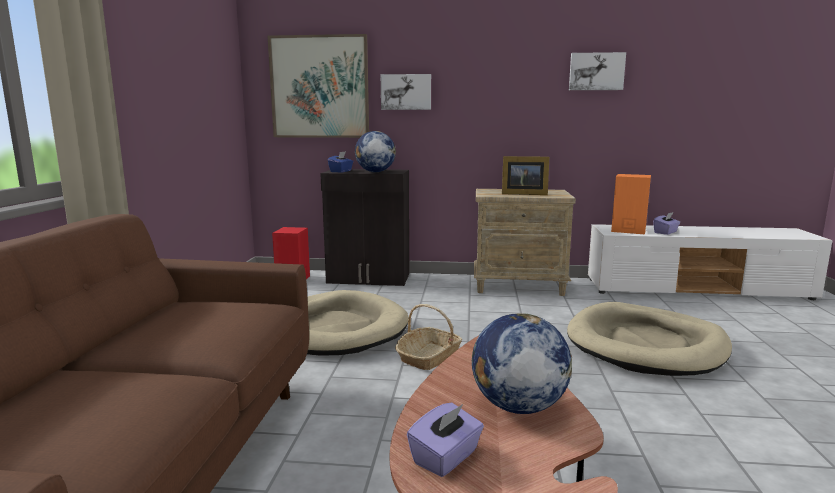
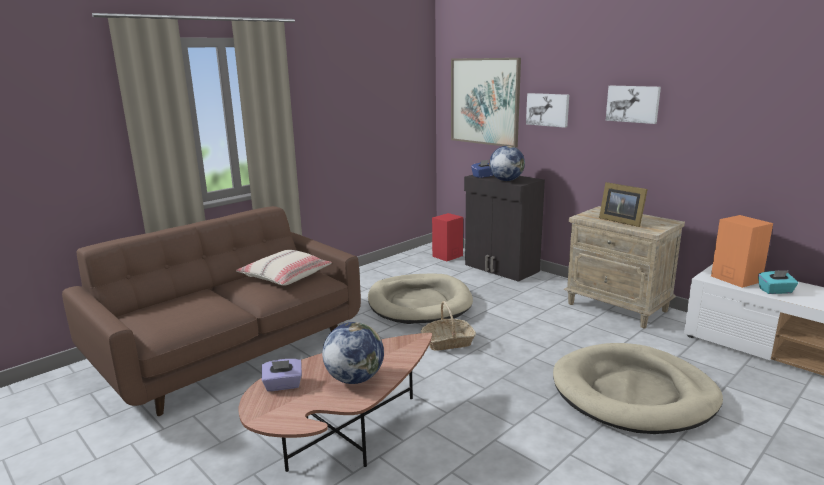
camera: 40 degrees right, 5 degrees up
picture [569,52,626,90] -> picture moved to [606,86,661,124]
purple tissue box [653,212,680,235] -> turquoise tissue box [758,270,798,294]
none -> beige pillow [236,250,332,286]

